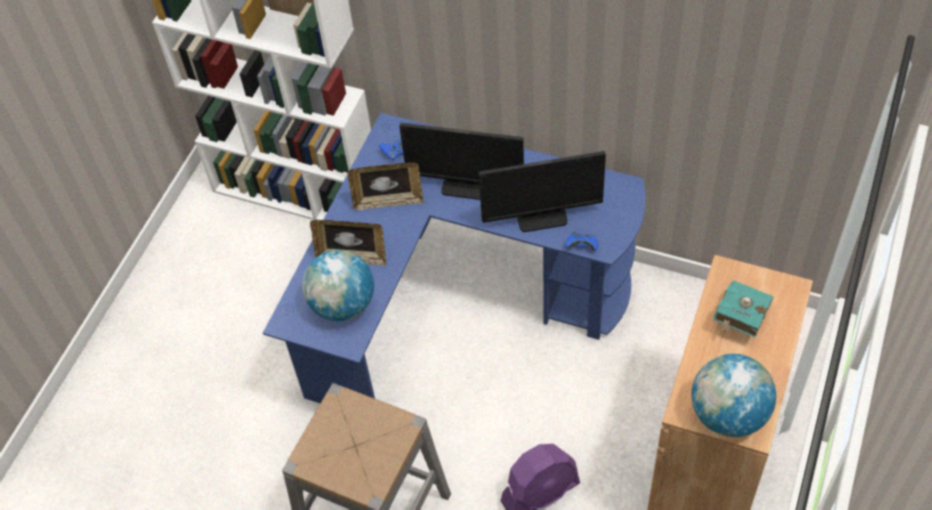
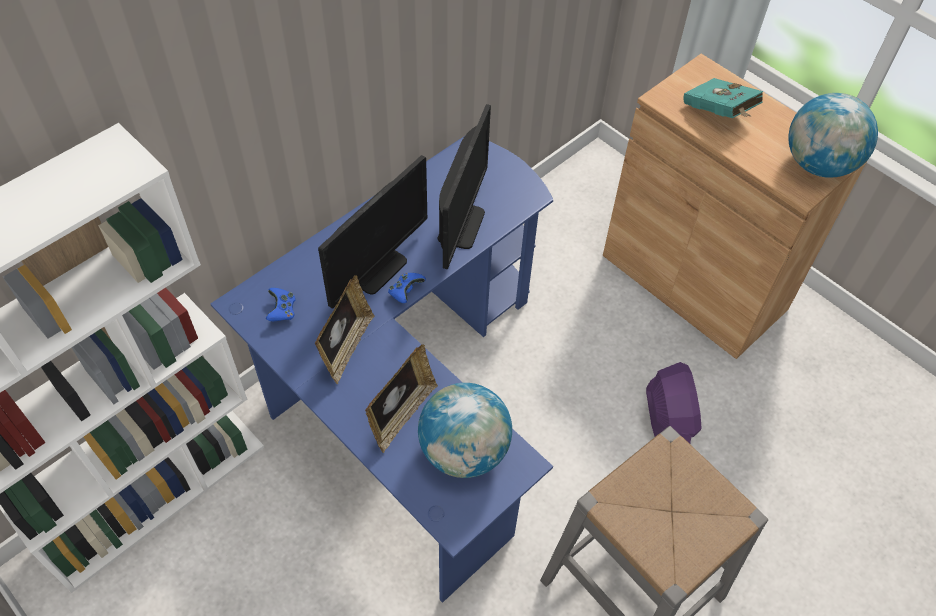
camera: 70 degrees left, 0 degrees up
blue game controller [566,232,598,251] -> blue game controller moved to [388,273,426,303]

